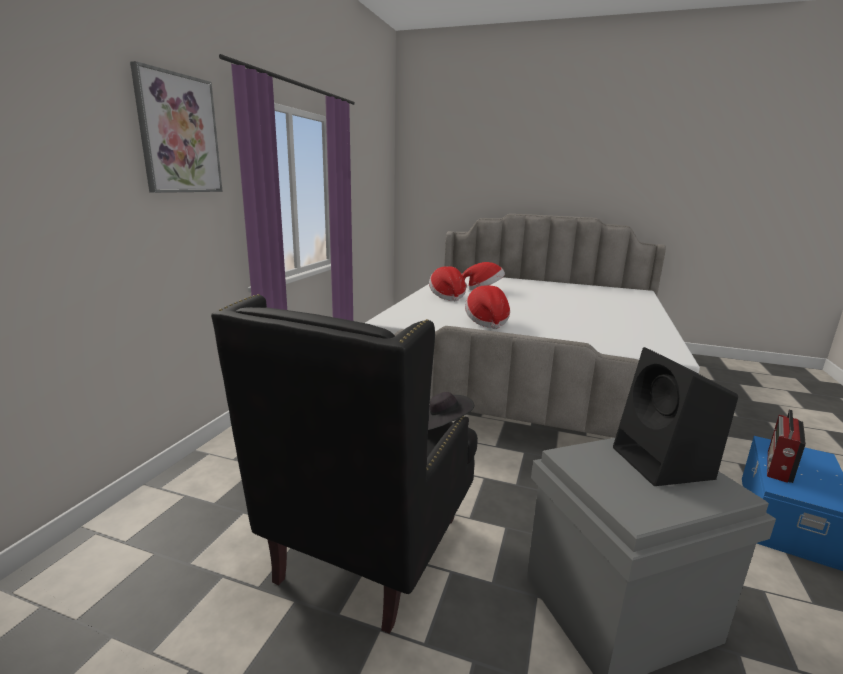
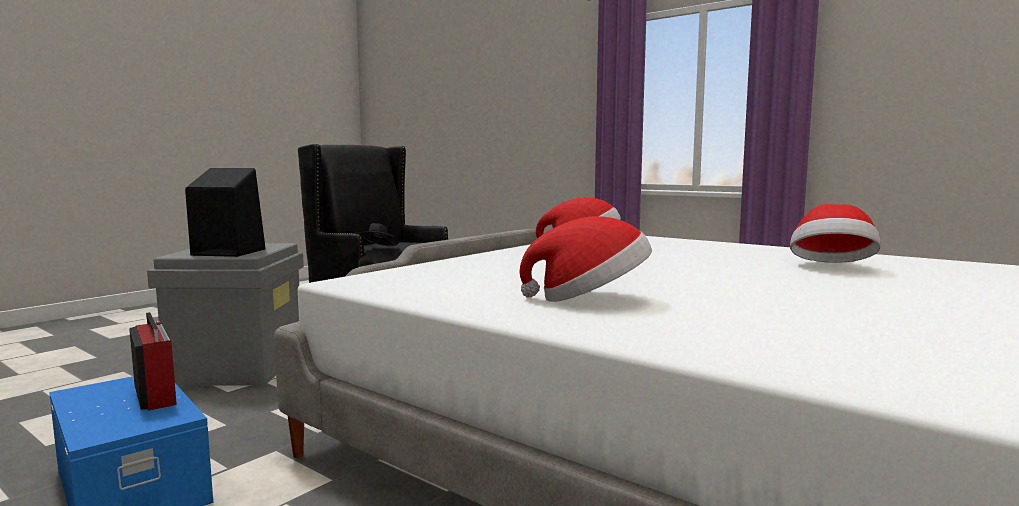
camera: 110 degrees right, 10 degrees down
picture [130,61,223,193] -> none
hat [429,266,466,301] -> hat moved to [520,216,652,302]

